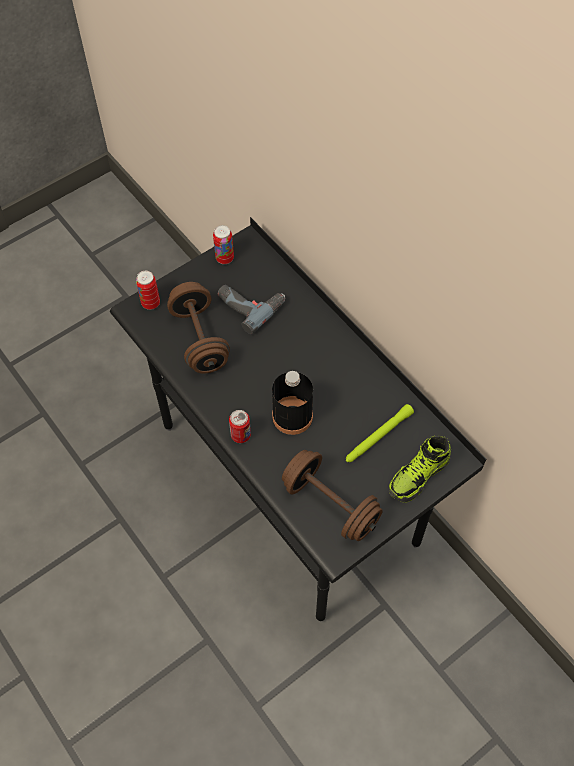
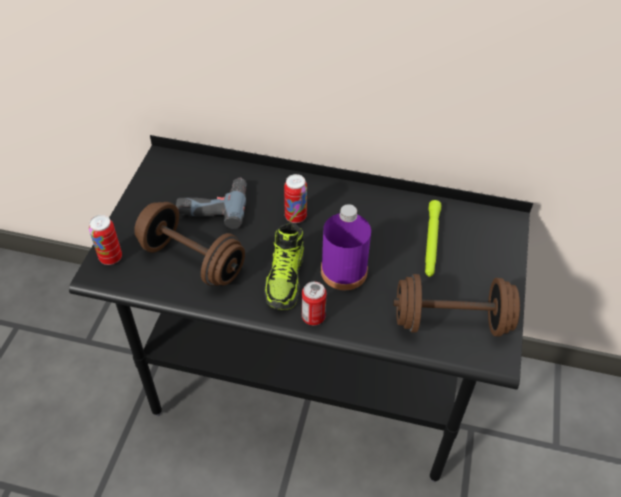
camera: 40 degrees left, 10 degrees down
can [213,225,234,264] -> can moved to [284,174,307,223]
black bottle [272,371,313,435] -> purple bottle [321,204,371,290]
shoe [389,436,451,503] -> shoe moved to [264,222,304,310]

